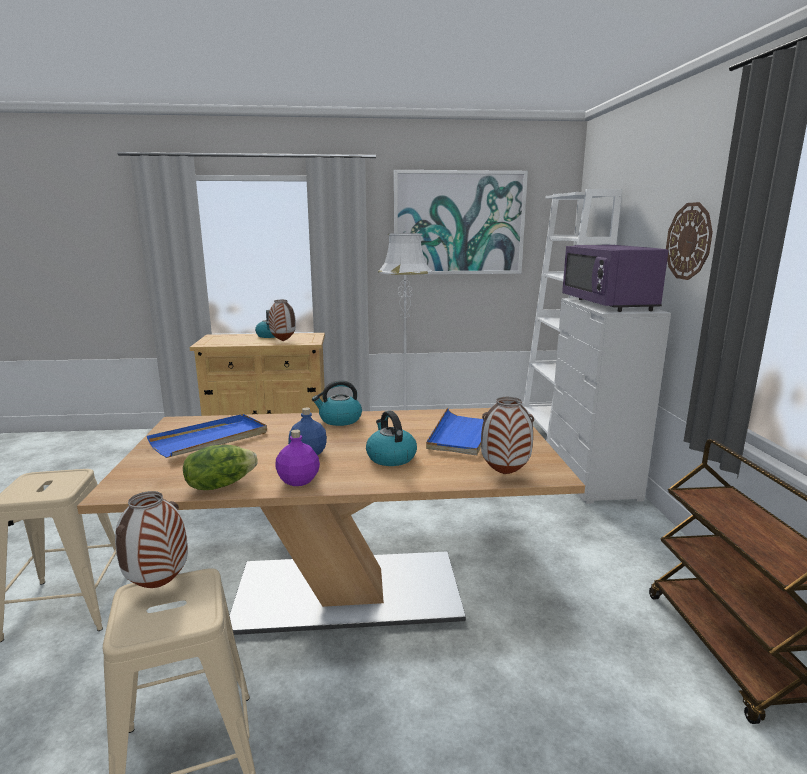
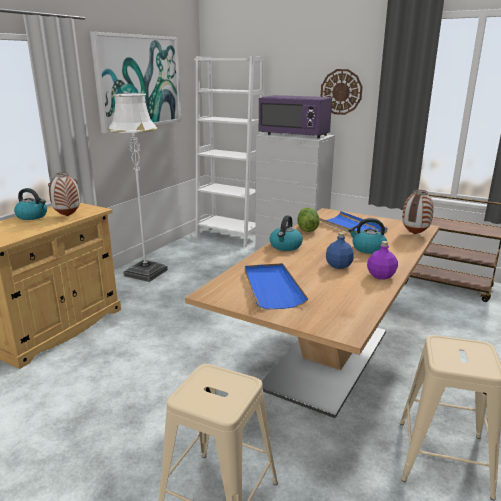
camera: 55 degrees left, 5 degrees up
vase [115,491,188,588] -> none
lettuce [183,445,258,490] -> lettuce moved to [297,208,319,232]

